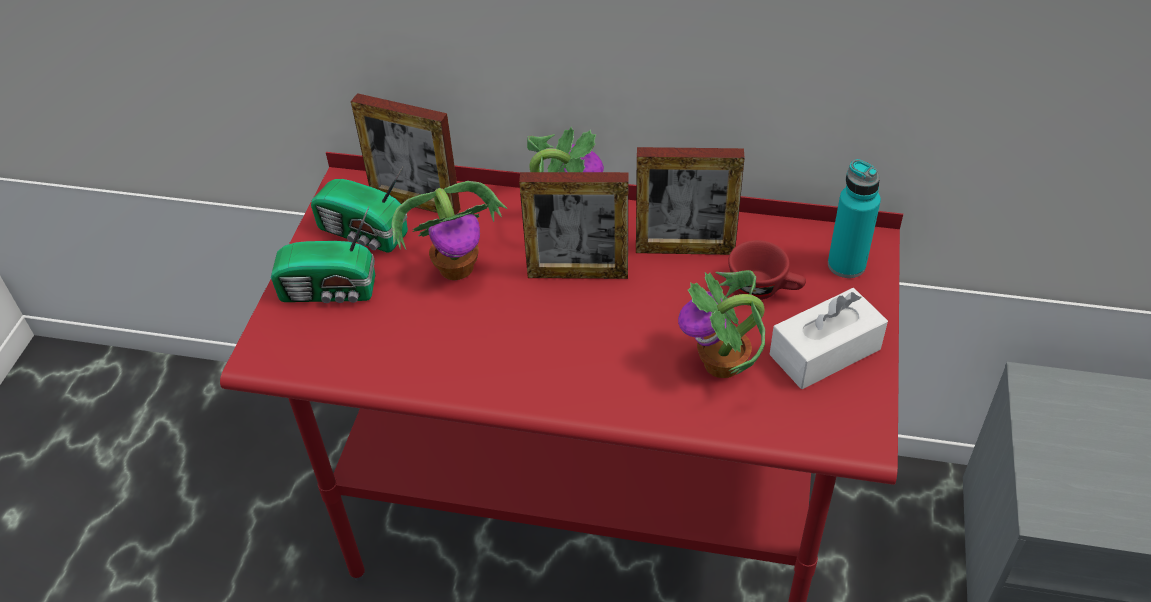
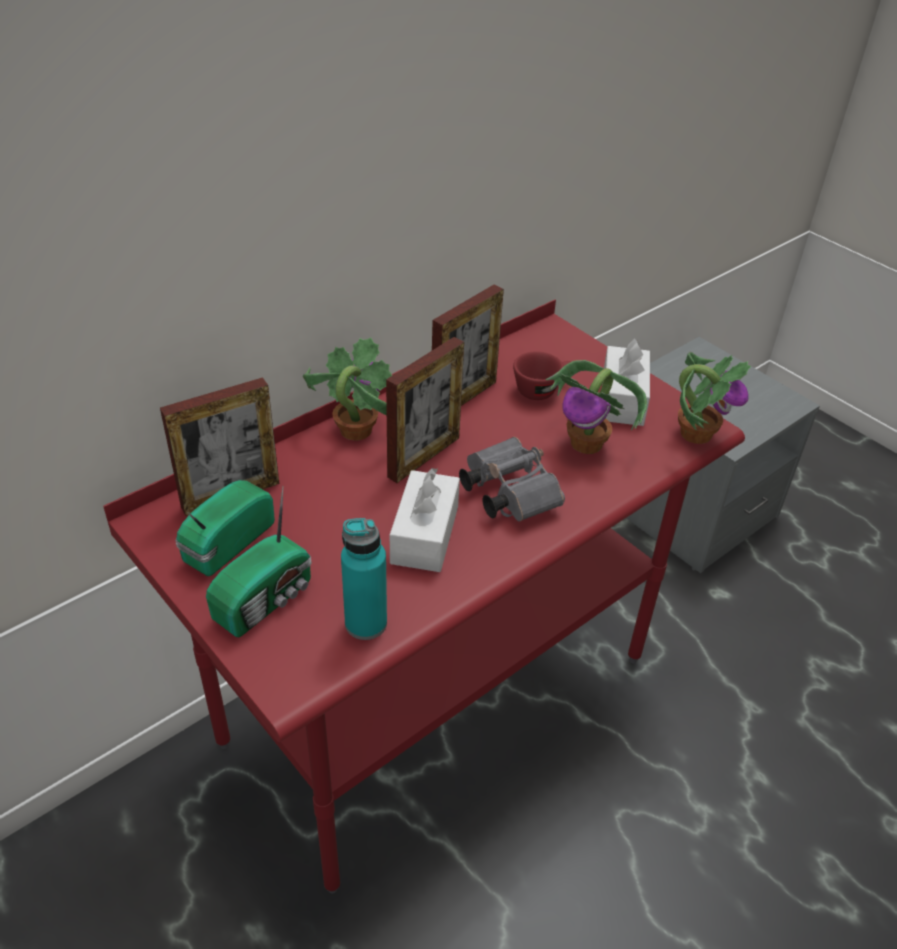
camera: 55 degrees left, 5 degrees down
radio [311,166,408,252] -> radio turned 150 degrees clockwise [175,480,275,576]
potted plant [392,181,507,280] -> potted plant moved to [678,352,751,444]
turquoise bottle [828,159,881,278] -> turquoise bottle moved to [341,518,387,640]
none -> white tissue box [390,468,460,572]
none -> grey binoculars [459,437,565,522]

